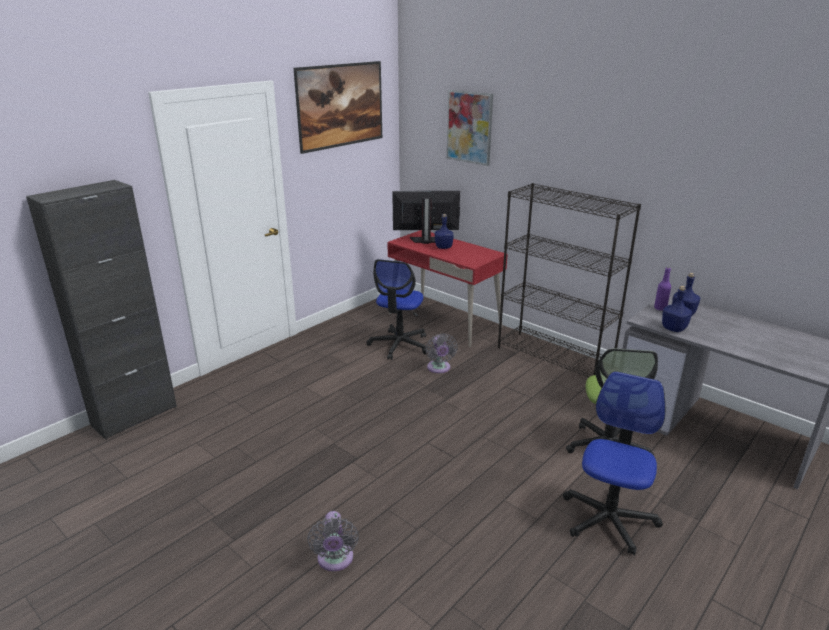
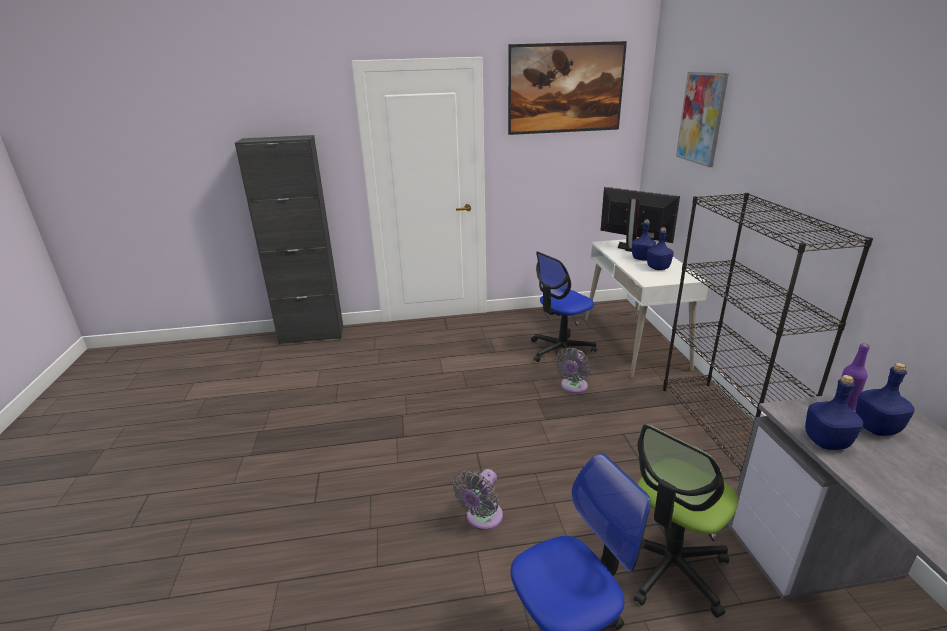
camera: 40 degrees right, 0 degrees up
grey fan [307,511,359,571] -> grey fan moved to [452,469,503,530]
red desk [387,230,508,347] -> white desk [585,239,709,378]
none -> blue bottle [647,227,674,270]

